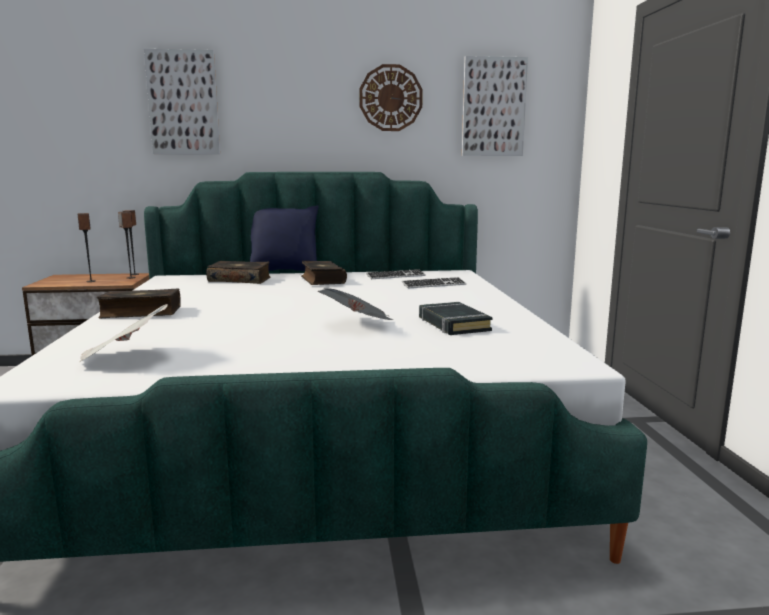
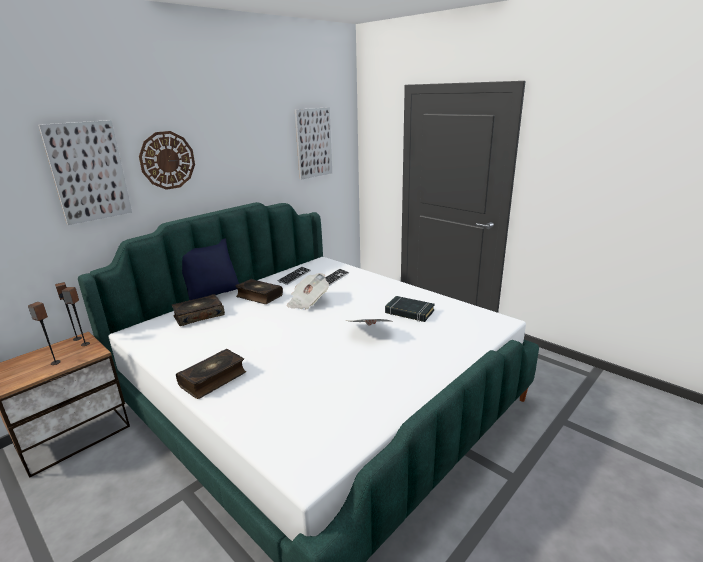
camera: 40 degrees left, 10 degrees up
newspaper [79,304,168,362] -> newspaper moved to [287,273,329,309]
wall clock [359,64,423,131] -> wall clock moved to [139,131,195,190]

